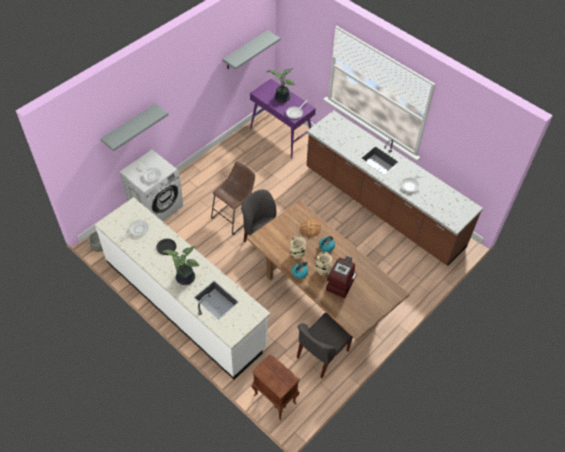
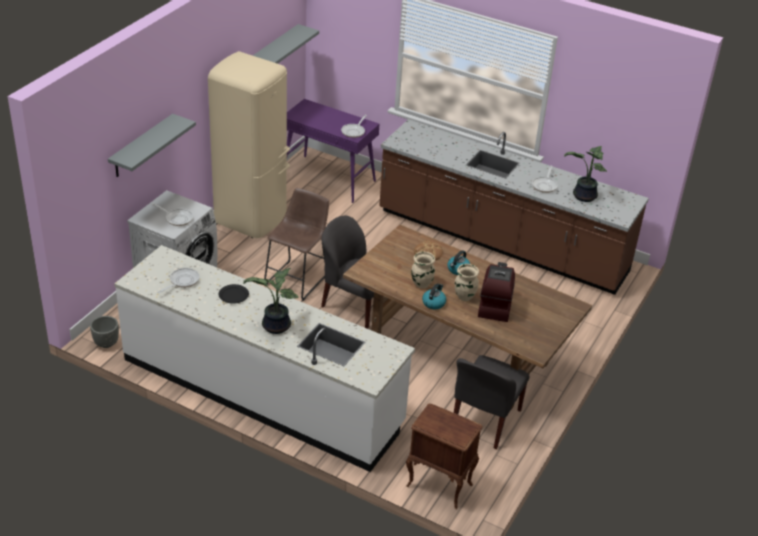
camera: 15 degrees left, 15 degrees down
potted plant [266,68,295,103] -> potted plant moved to [564,146,607,202]
none -> beige fridge [208,51,290,238]

